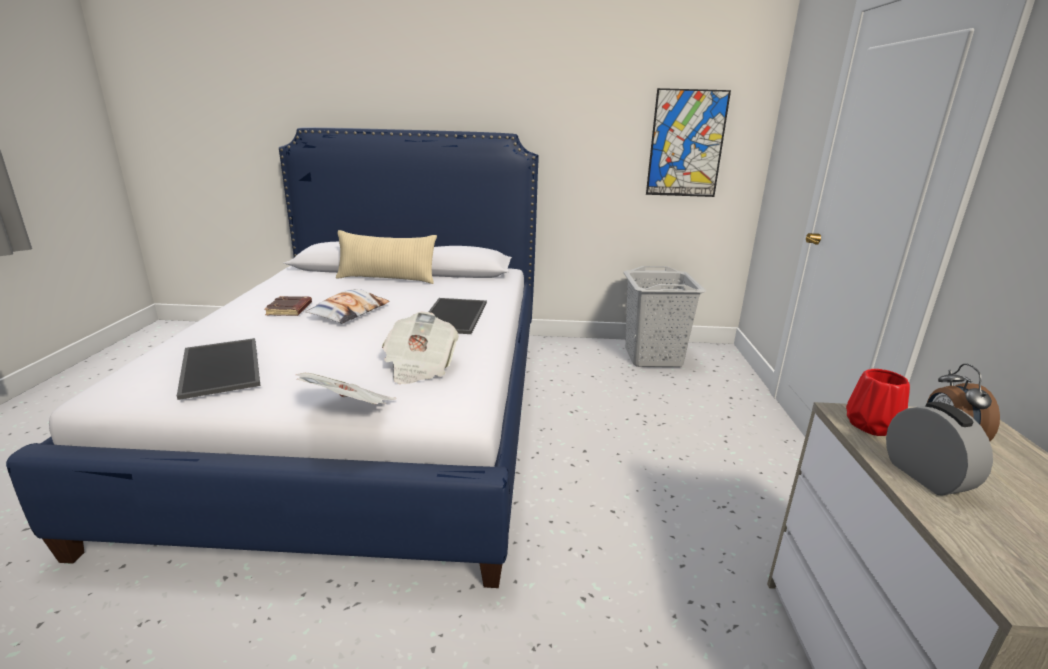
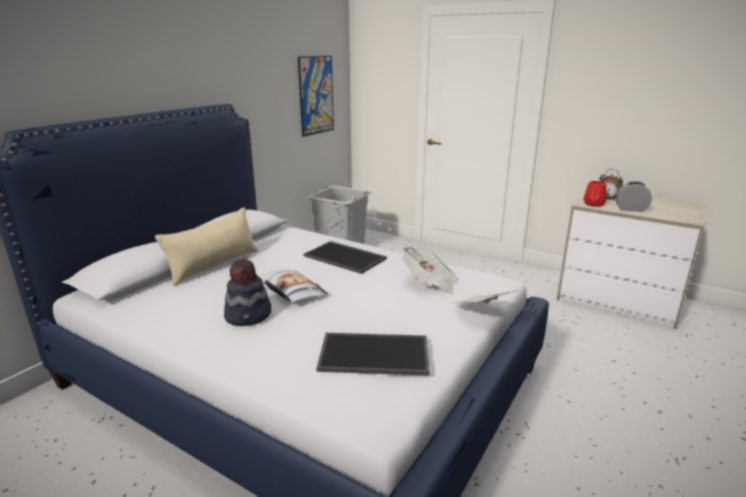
camera: 60 degrees left, 0 degrees up
brown book [264,296,312,316] -> hat [224,258,271,326]

